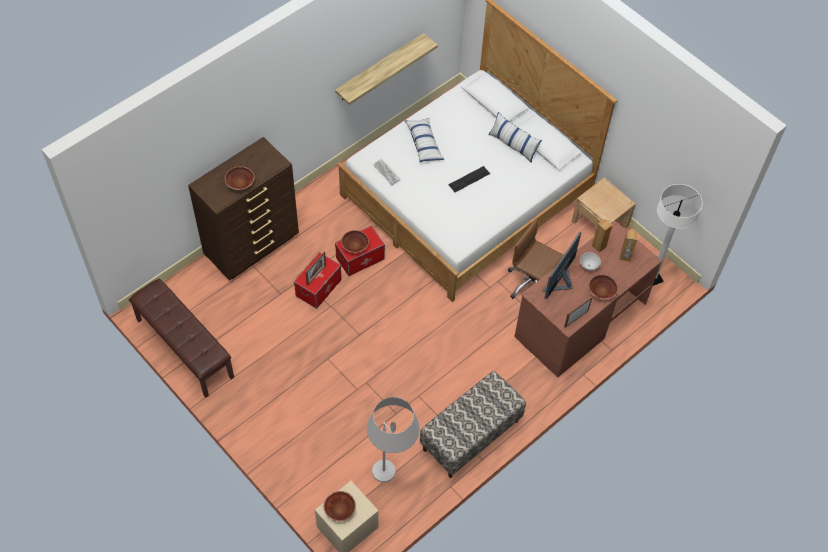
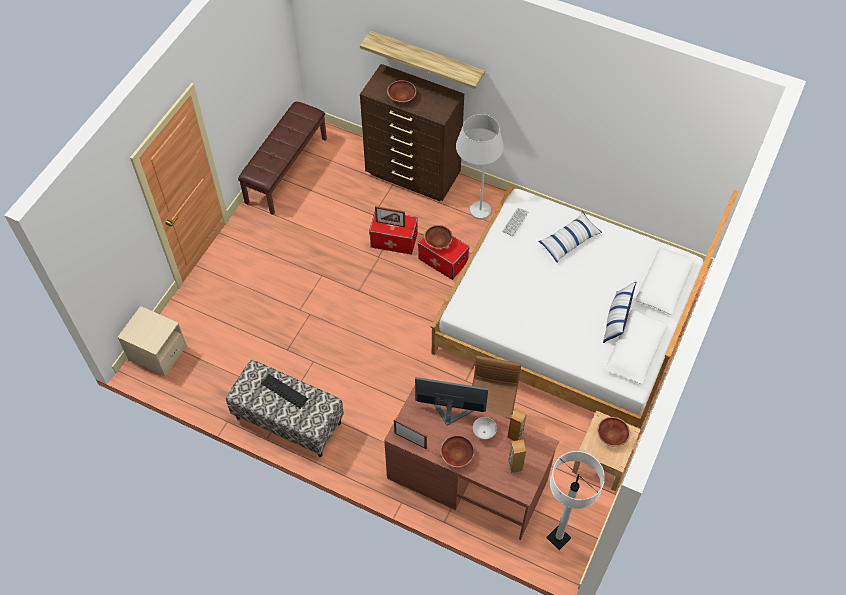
camera: 70 degrees right, 0 degrees up
brown bowl [324,491,356,521] -> brown bowl moved to [597,417,630,447]
shelf [335,33,438,105] -> shelf moved to [360,31,485,89]
white floor lamp [367,397,420,483] -> white floor lamp moved to [456,114,504,220]
keyboard [448,166,490,192] -> keyboard moved to [261,374,308,409]

